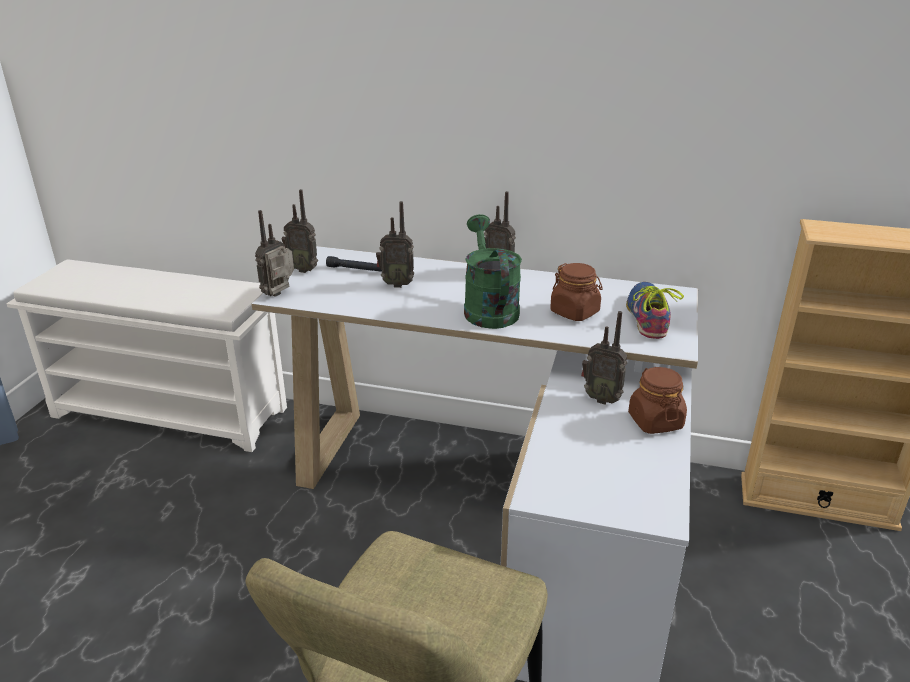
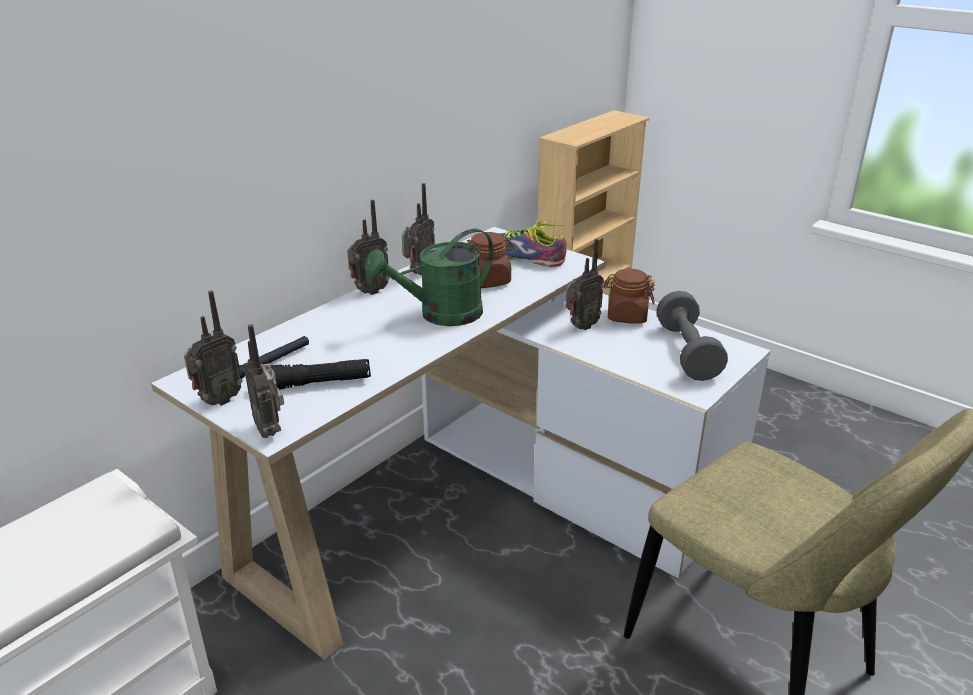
camera: 65 degrees left, 0 degrees up
radio [376,201,414,288] -> radio moved to [402,183,435,275]
green watering can [464,214,522,329] -> green watering can turned 45 degrees counterclockwise [365,229,494,326]
none -> black flashlight [271,359,371,390]
none -> grey dumbbell [656,291,728,381]

